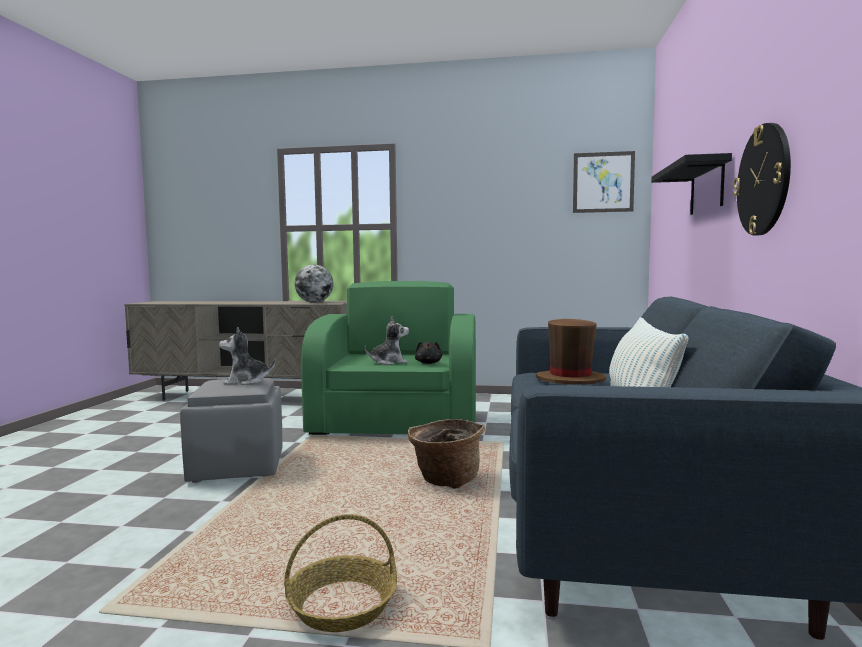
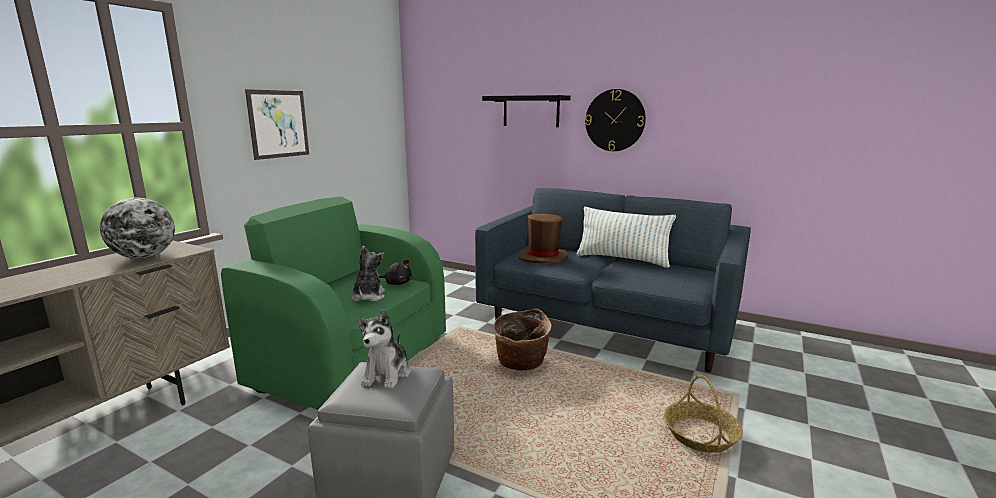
camera: 70 degrees left, 10 degrees up
picture [573,151,635,213] -> picture moved to [245,89,309,160]

